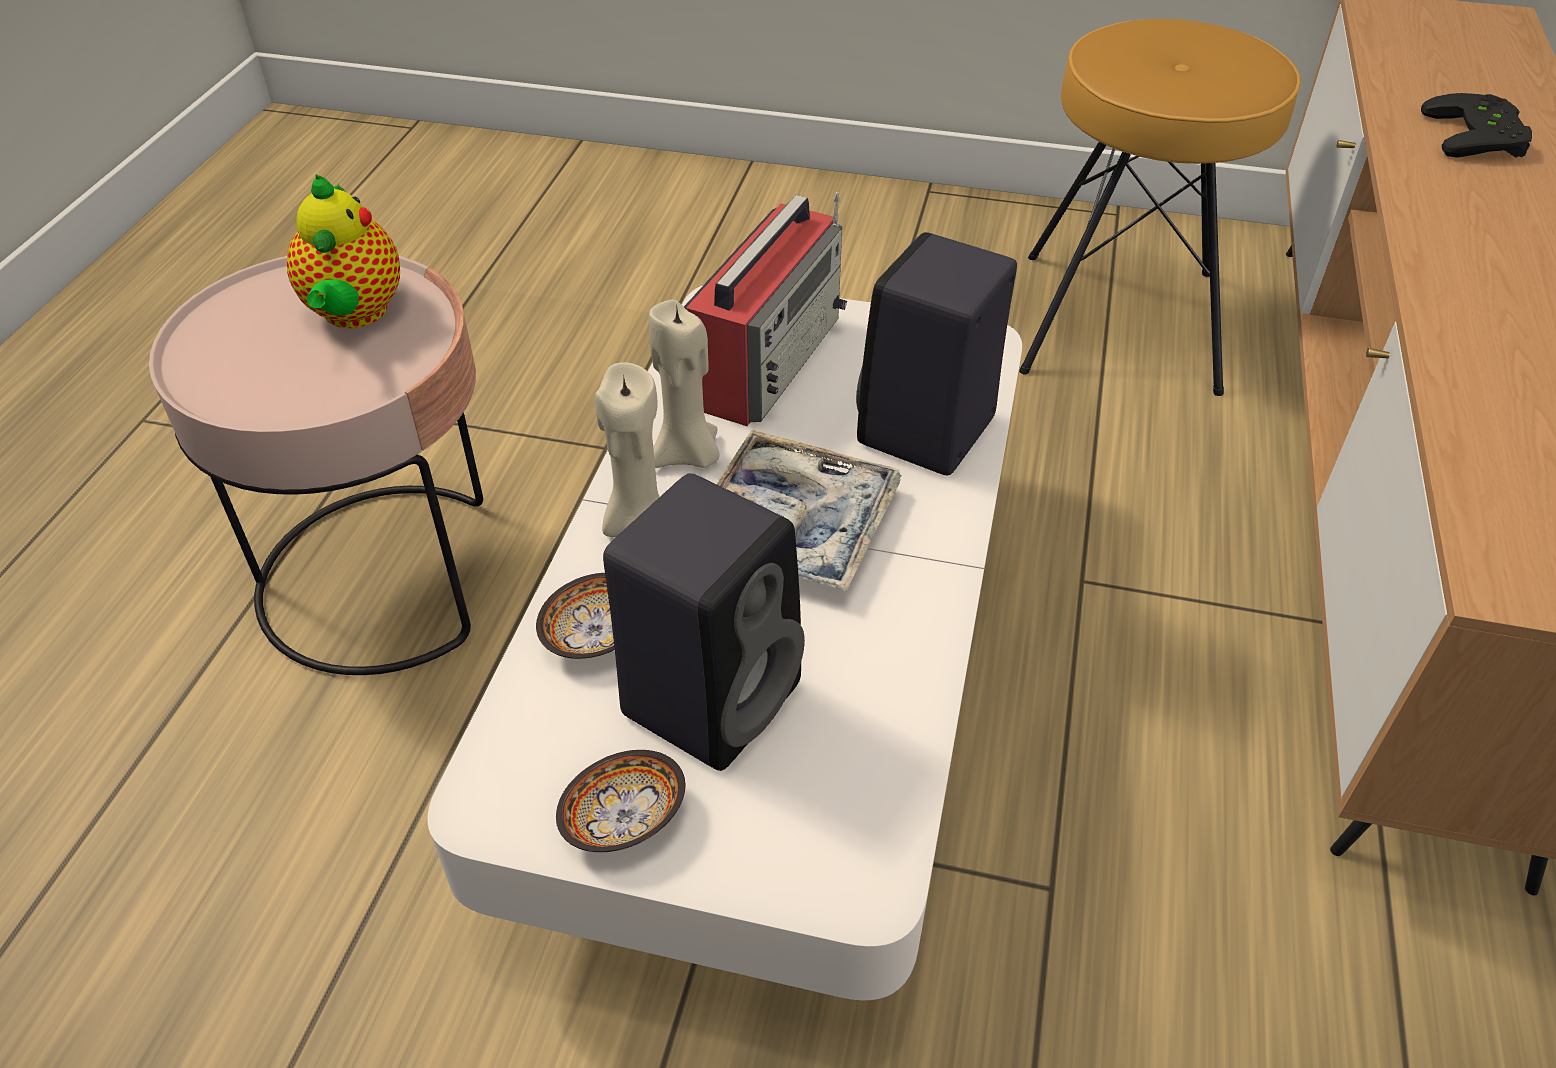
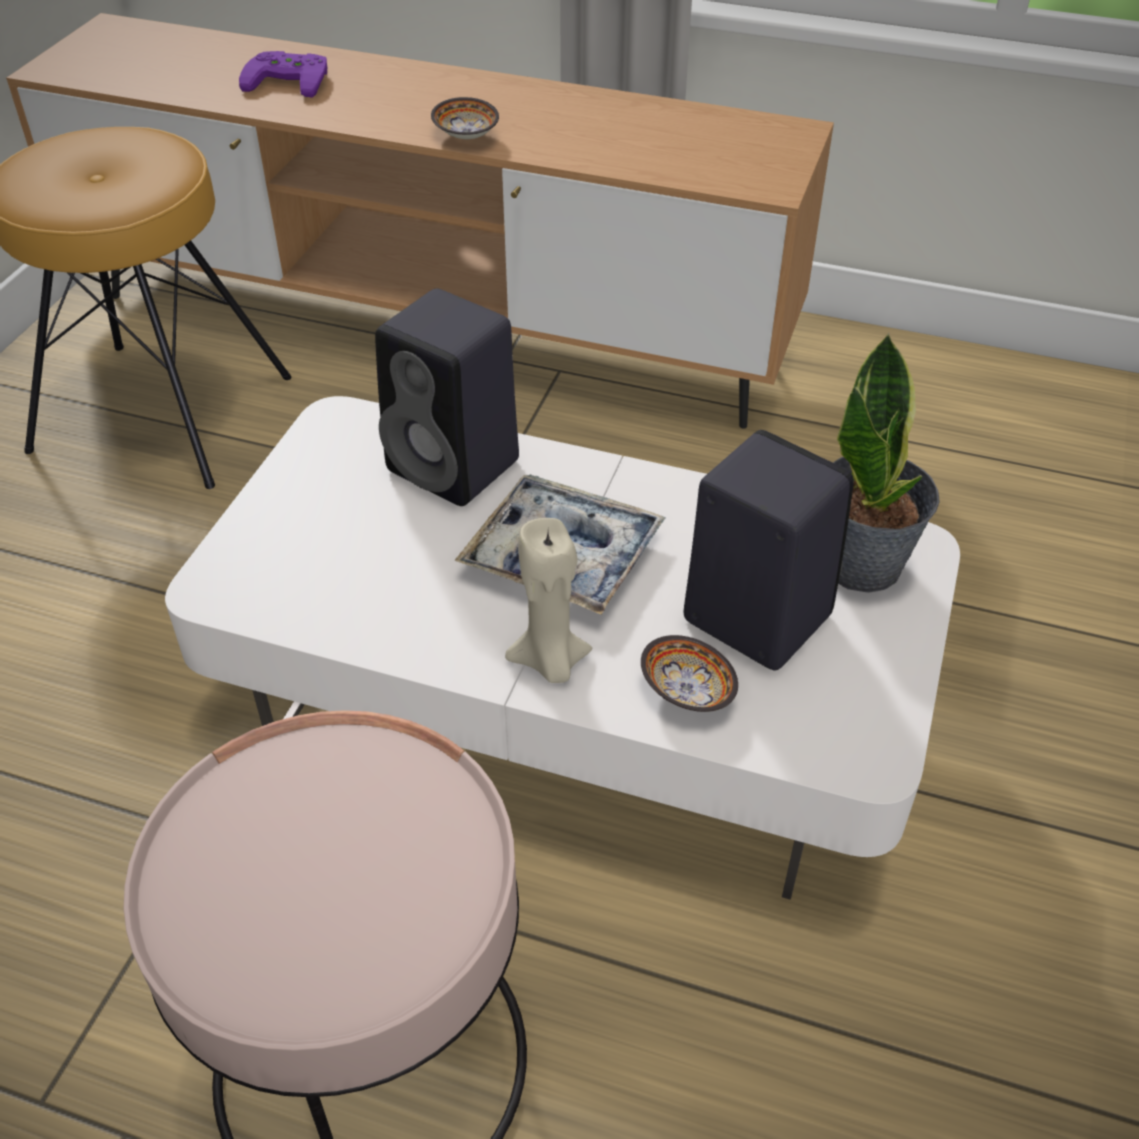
camera: 85 degrees left, 0 degrees up
teapot [287,175,400,328] -> none
bowl [556,750,685,852] -> bowl moved to [431,97,499,139]
beige candle [648,300,719,468] -> none
radio [684,192,847,426] -> none
black game controller [1421,93,1532,158] -> purple game controller [239,51,327,98]
none -> potted plant [833,333,940,593]

